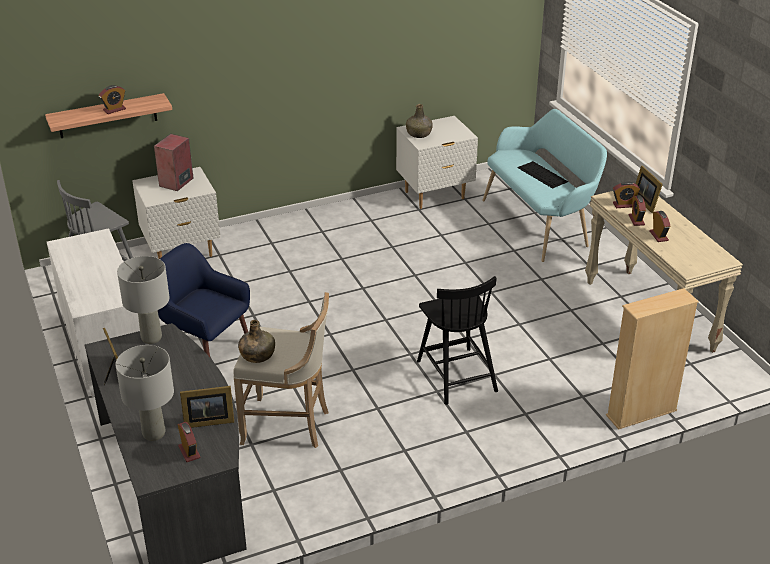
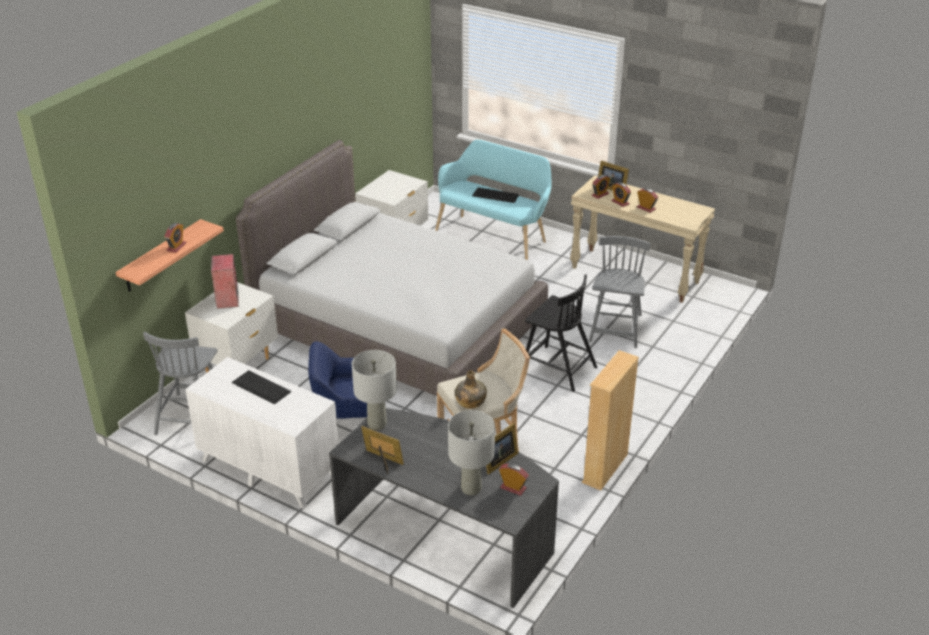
camera: 35 degrees left, 0 degrees up
green bottle [406,104,433,138] -> none
beige bookcase [606,288,699,430] -> beige bookcase moved to [582,350,639,490]
none -> keyboard [231,370,292,405]
none -> grey bed [236,140,548,396]
none -> grey chair [589,236,650,348]

